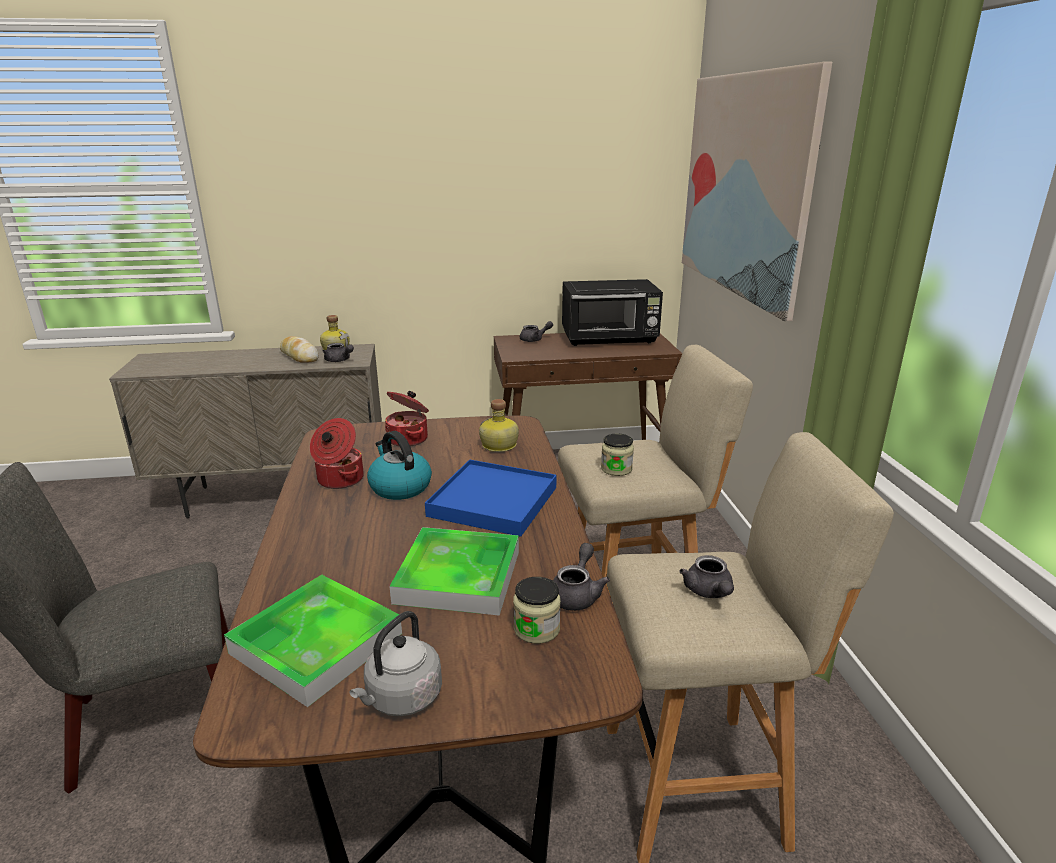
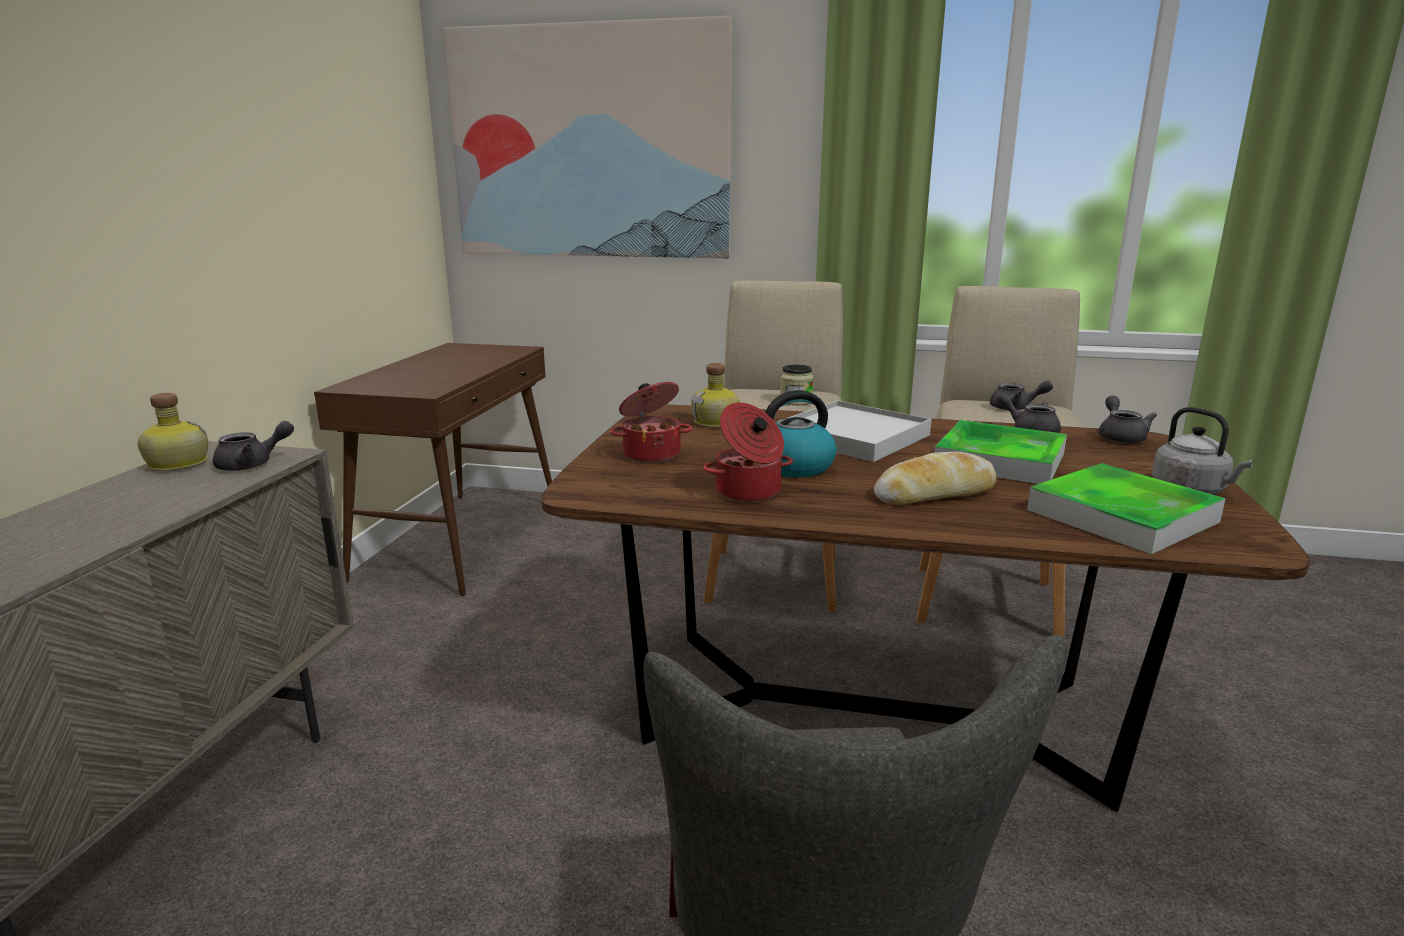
camera: 70 degrees left, 5 degrees down
bread [280,336,319,362] -> bread moved to [874,452,996,505]
blue tray [425,459,557,537] -> white tray [788,400,932,462]
jar [513,577,561,644] -> none
grey teapot [520,321,553,342] -> grey teapot moved to [1099,396,1157,443]
black microwave [562,279,663,346] -> none

